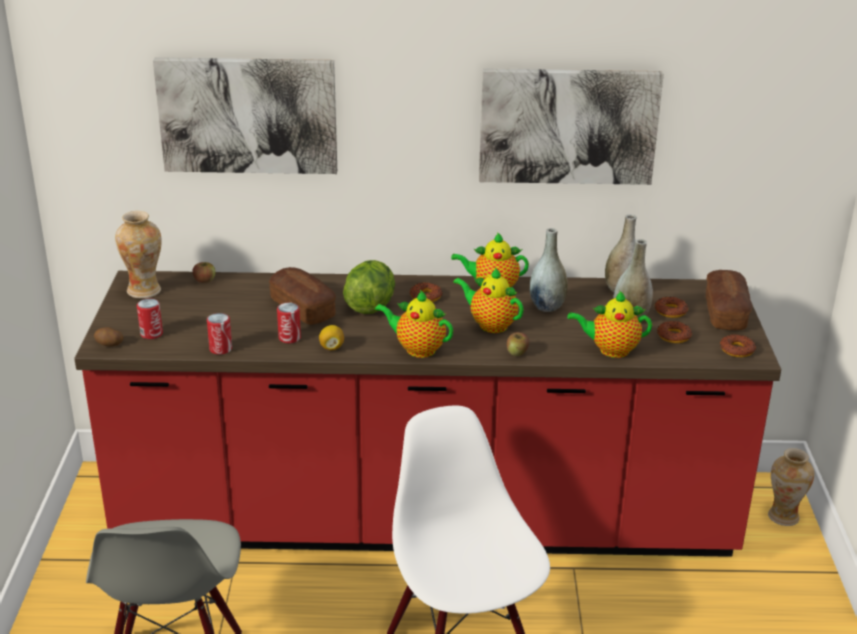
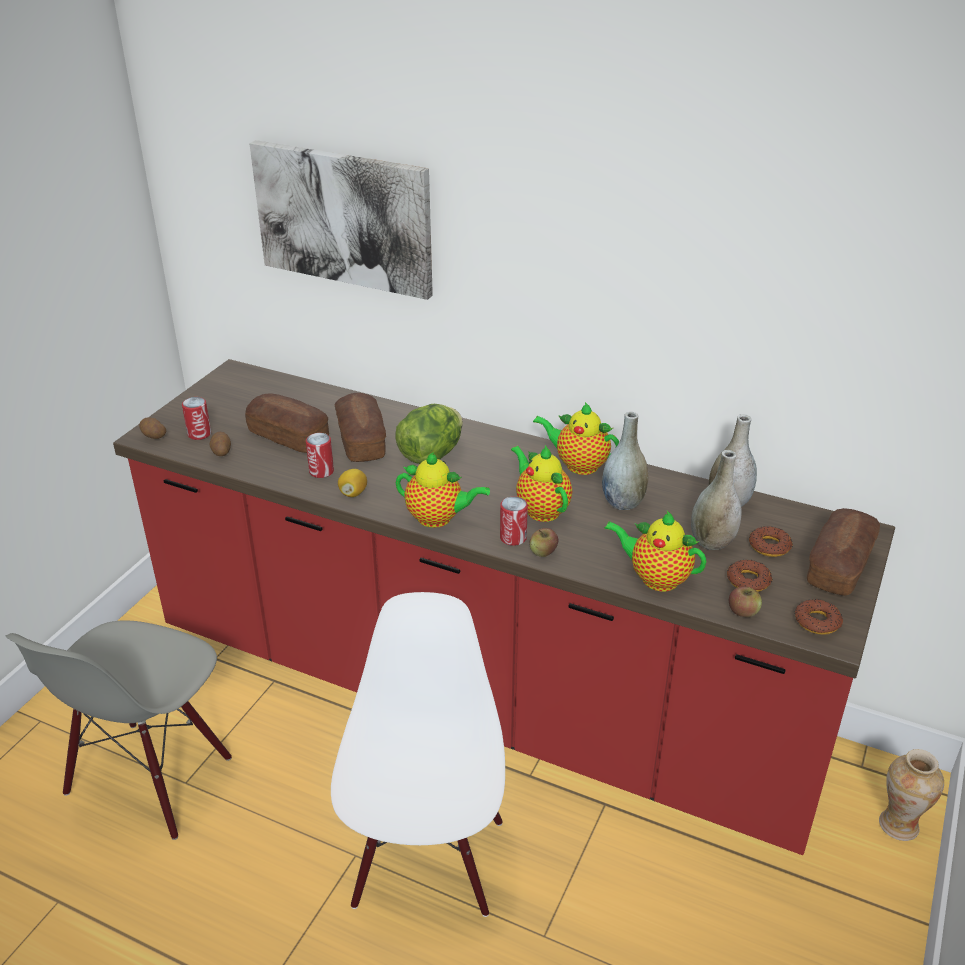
camera: 25 degrees right, 5 degrees up
vase [115,211,162,299] -> none
apple [192,262,215,283] -> apple moved to [729,586,762,617]
can [207,313,232,355] -> can moved to [500,496,528,546]
teapot [374,290,453,358] -> teapot turned 150 degrees clockwise [396,452,490,528]
donut [410,282,443,302] -> none
picture [479,68,664,185] -> none
none -> potato [209,432,231,456]
none -> bread [245,393,329,453]

